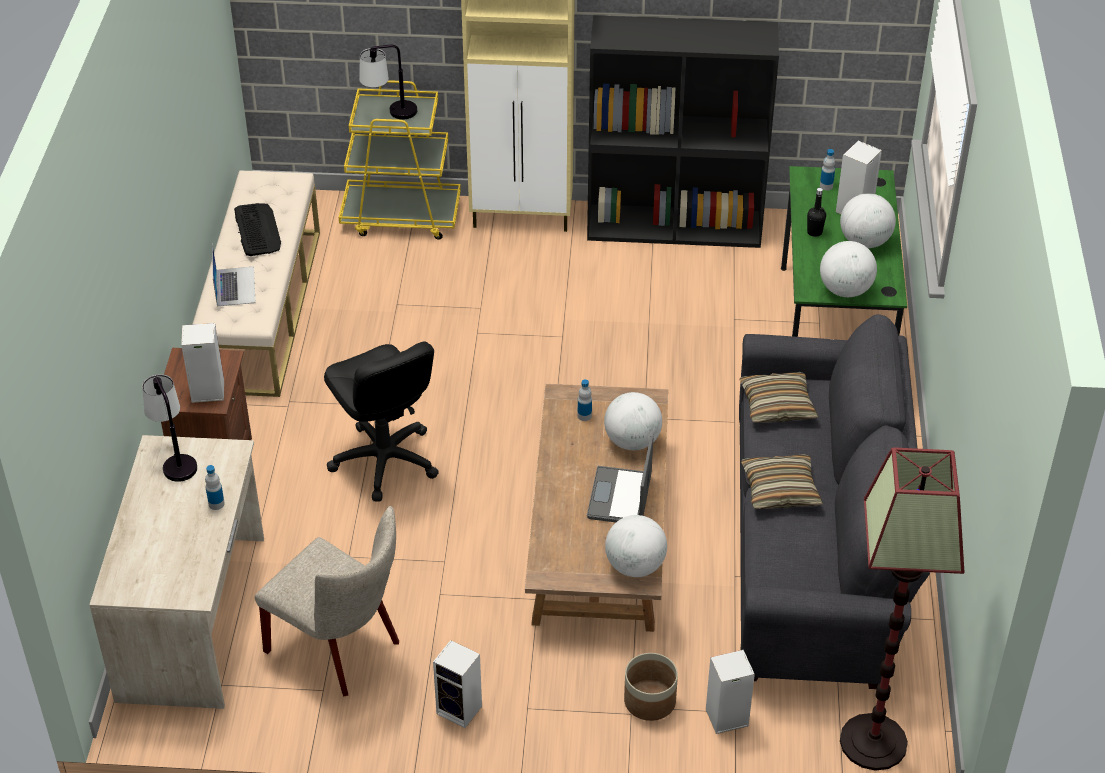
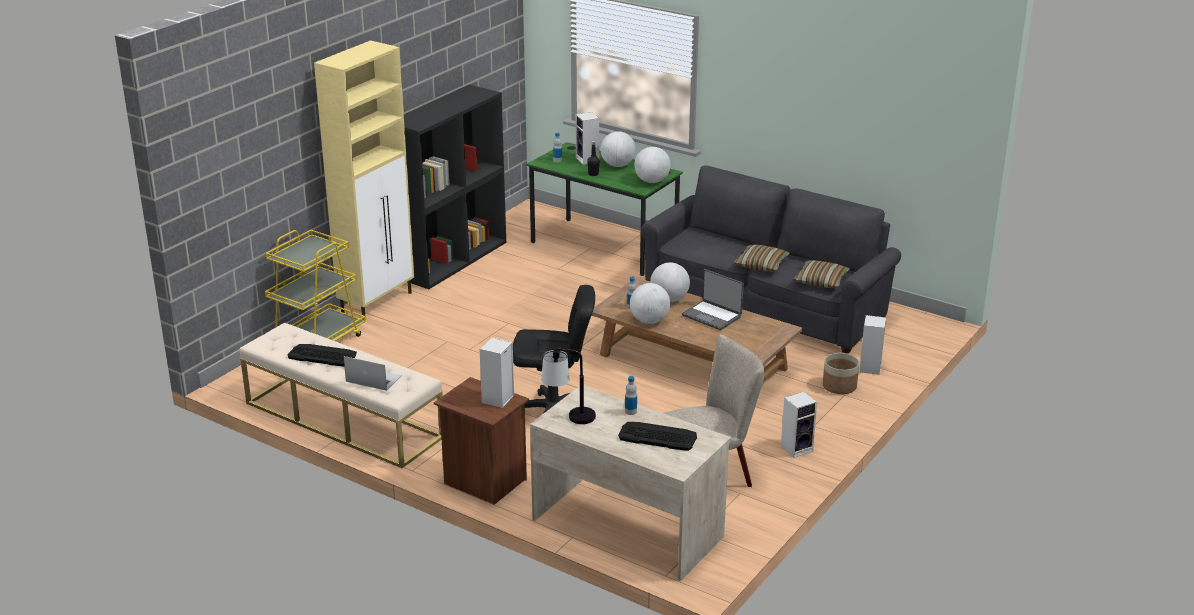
camera: 60 degrees left, 15 degrees down
table lamp [359,45,417,119] -> none
globe [605,515,667,577] -> globe moved to [630,283,670,324]
pillow [739,372,819,423] -> pillow moved to [794,260,850,288]
floor lamp [840,448,964,771] -> none
none -> keyboard [618,422,697,451]

